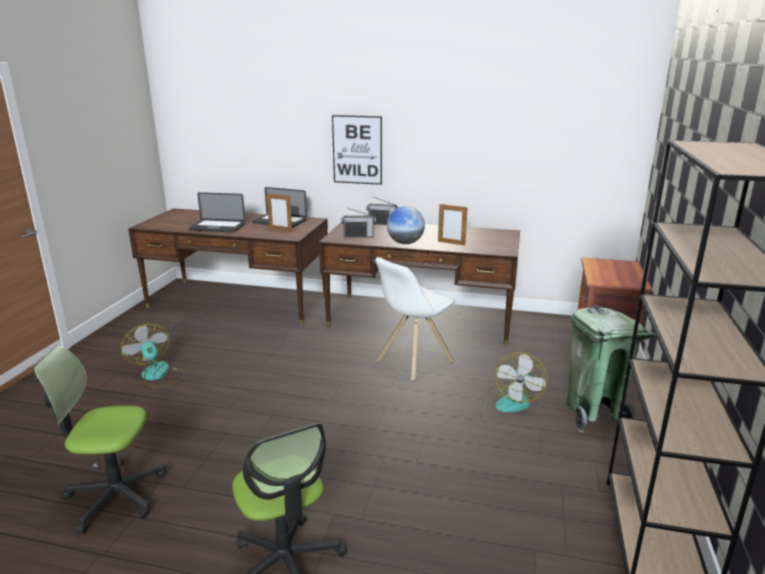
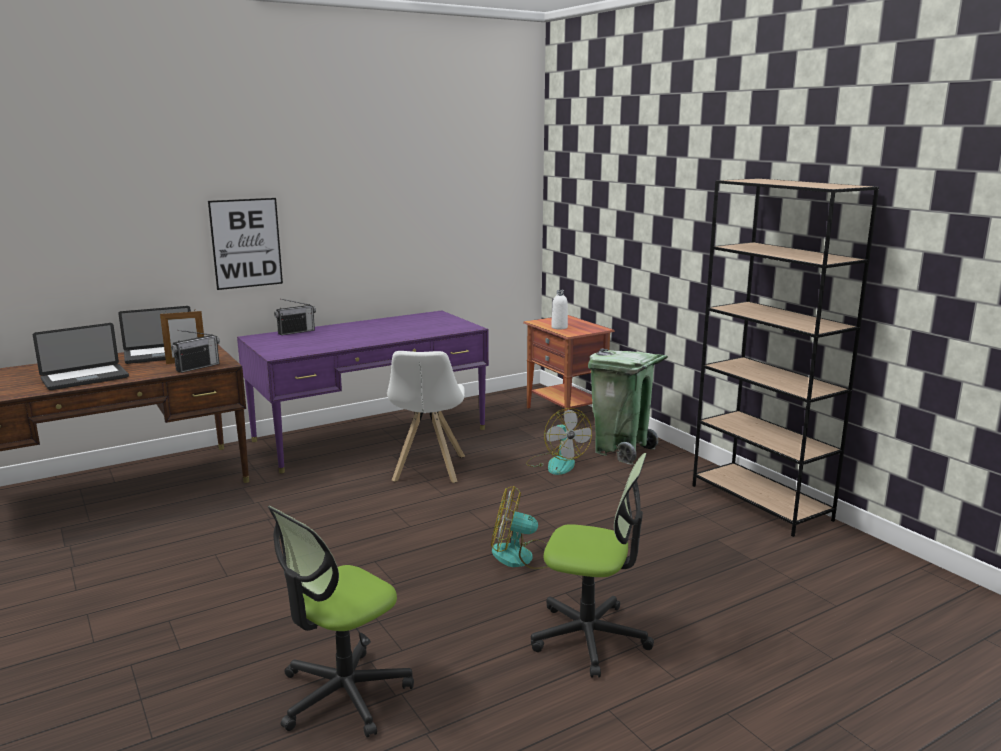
camera: 45 degrees left, 5 degrees down
fan [121,324,188,388] -> fan moved to [491,486,549,569]
brown desk [319,222,520,345] -> purple desk [237,310,489,474]
radio [341,208,376,238] -> radio moved to [171,330,220,373]
globe [387,206,425,244] -> none
picture frame [438,204,468,246] -> none
none -> white bottle [551,290,568,329]

